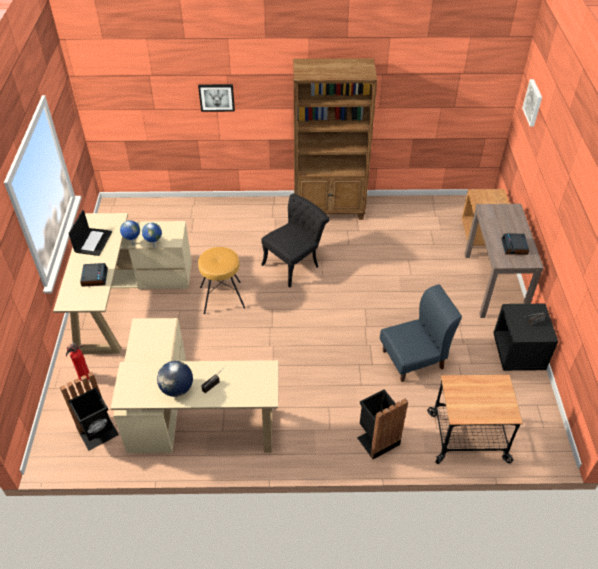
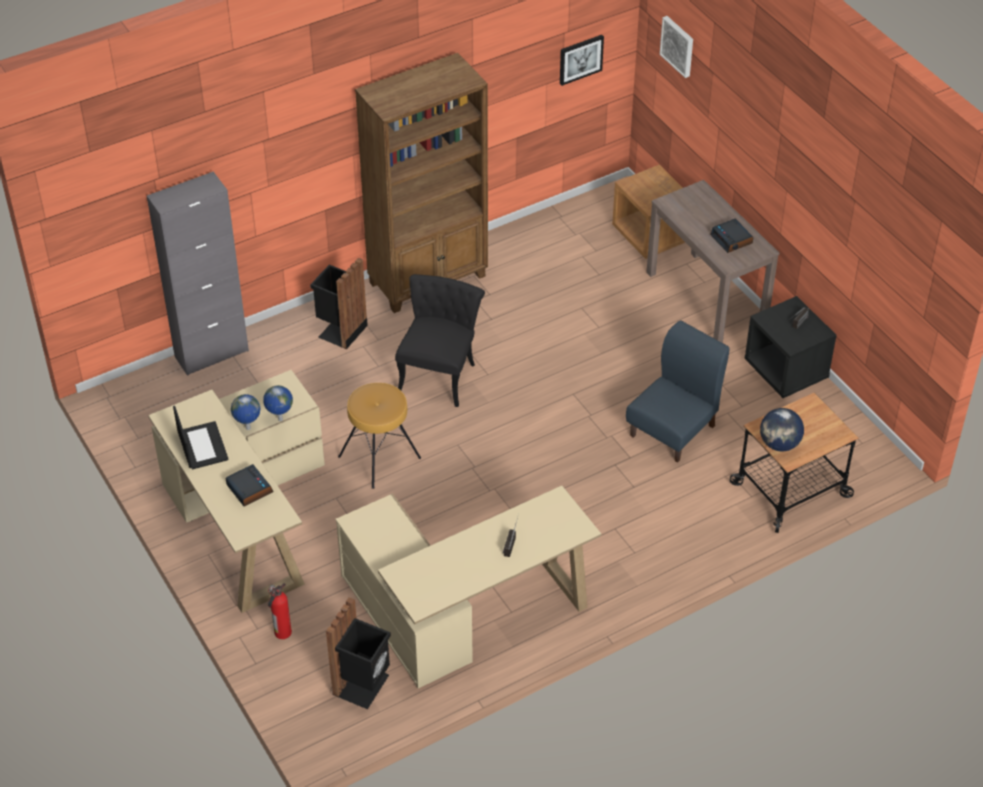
camera: 30 degrees left, 0 degrees up
globe [157,361,193,397] -> globe moved to [760,408,804,451]
picture [198,84,235,112] -> picture moved to [560,35,604,86]
black trash can [357,389,408,459] -> black trash can moved to [310,258,368,349]
none -> grey cabinet [147,172,249,376]

